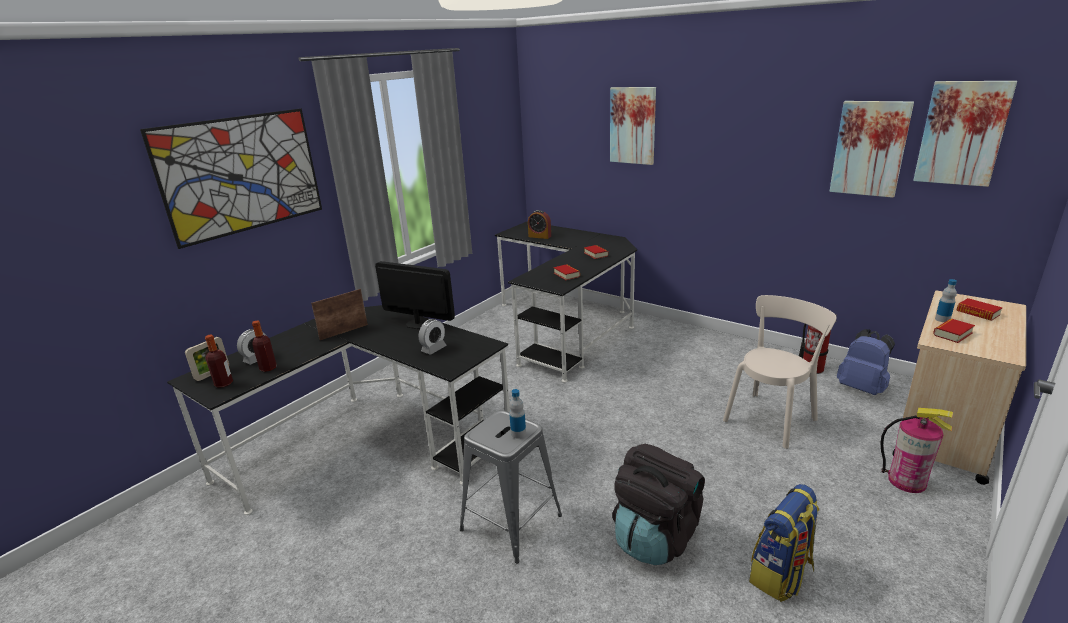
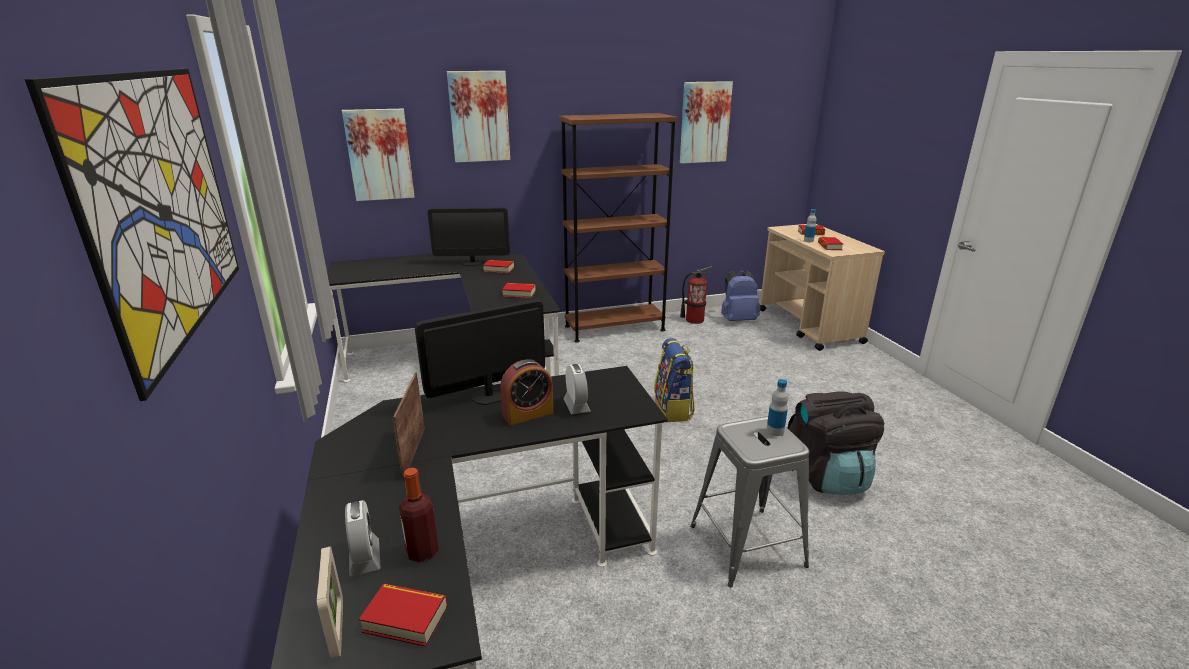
camera: 55 degrees left, 0 degrees up
bottle [205,335,233,388] -> book [359,584,447,647]
alarm clock [528,210,551,239] -> alarm clock moved to [501,359,554,425]
beige chair [723,295,836,449] -> none
backpack [749,484,820,602] -> backpack moved to [654,338,695,422]
fire extinguisher [880,408,953,493] -> none
picture [913,81,1017,187] -> picture moved to [342,109,415,201]
none -> monitor [428,207,510,266]
none -> brown bookcase [559,113,678,343]

